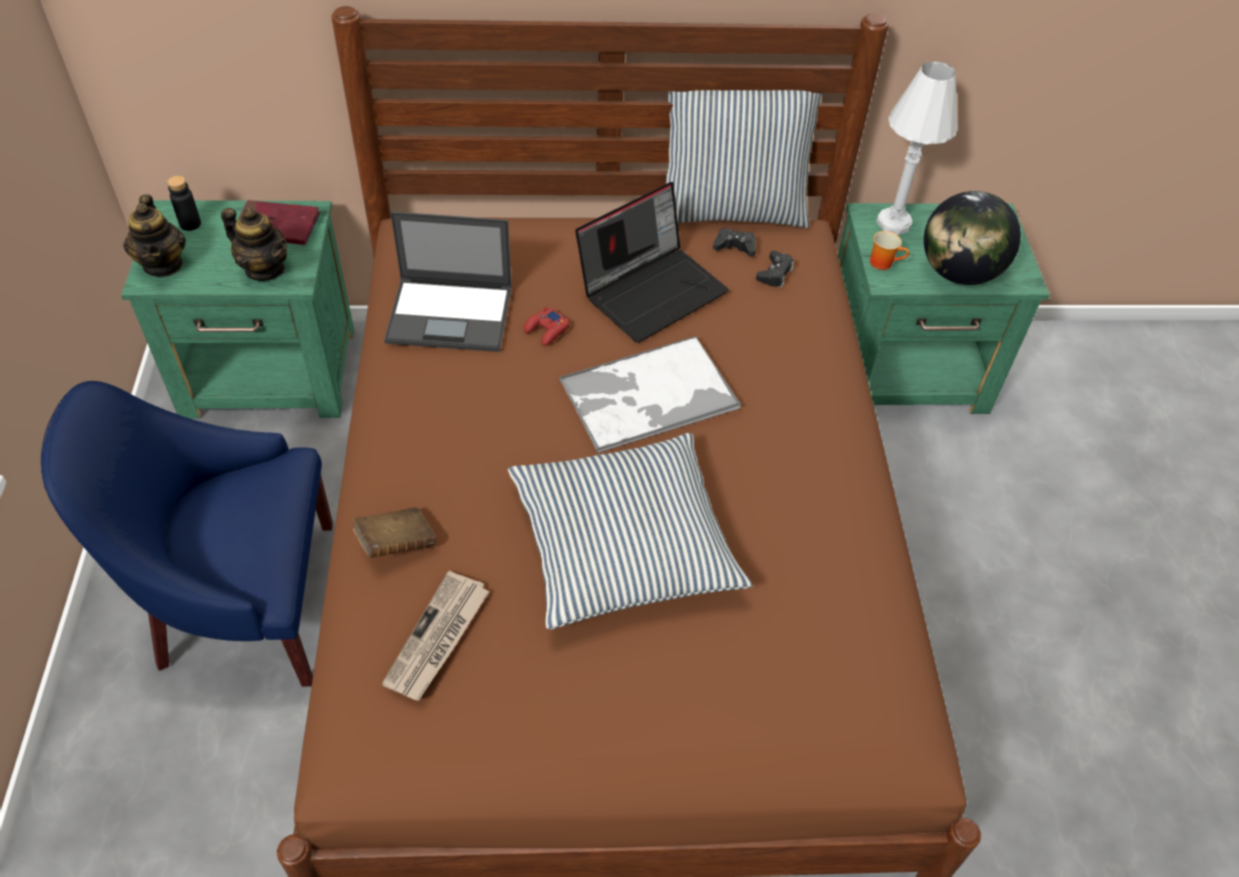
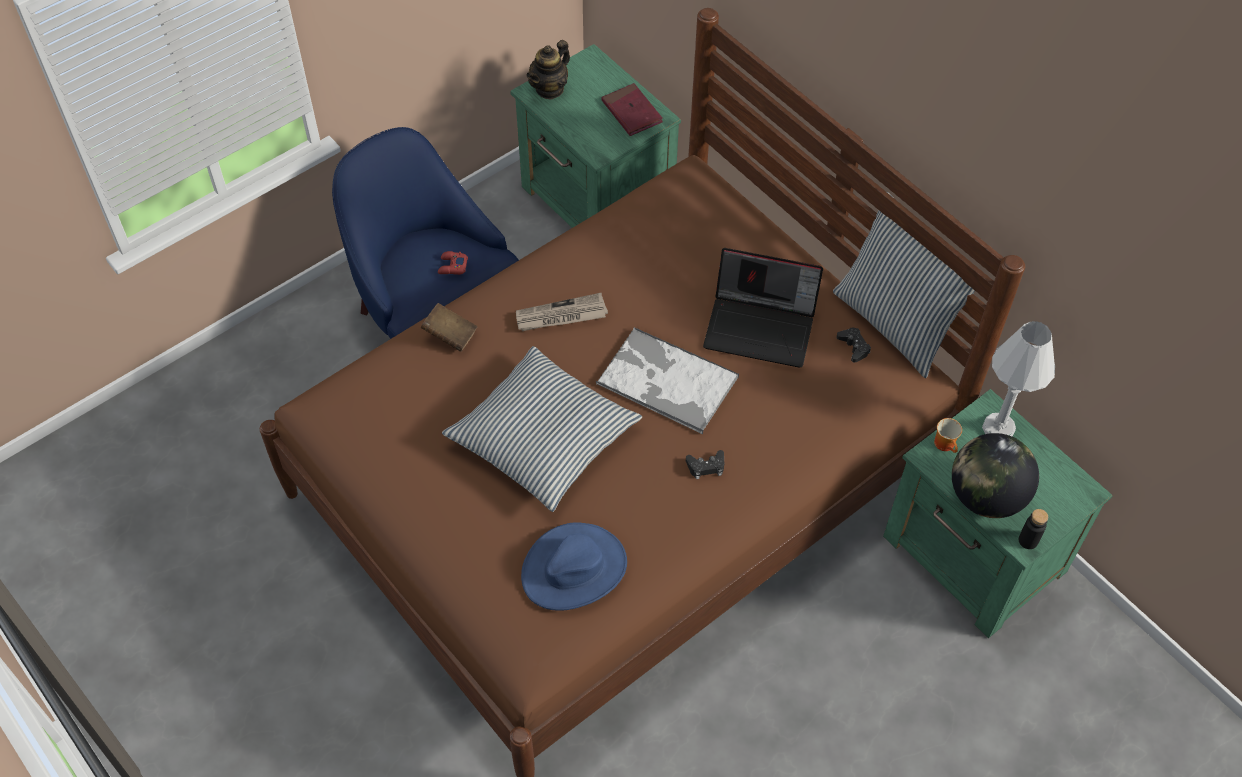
camera: 55 degrees right, 5 degrees up
black bottle [167,176,201,231] -> black bottle moved to [1019,509,1048,549]
teapot [221,207,287,281] -> none
newspaper [382,571,489,701] -> newspaper moved to [516,293,608,331]
laptop [384,211,512,352] -> none
red game controller [523,307,569,346] -> red game controller moved to [438,251,468,275]
black game controller [756,250,794,287] -> black game controller moved to [686,450,725,479]
none -> blue hat [521,523,627,611]

